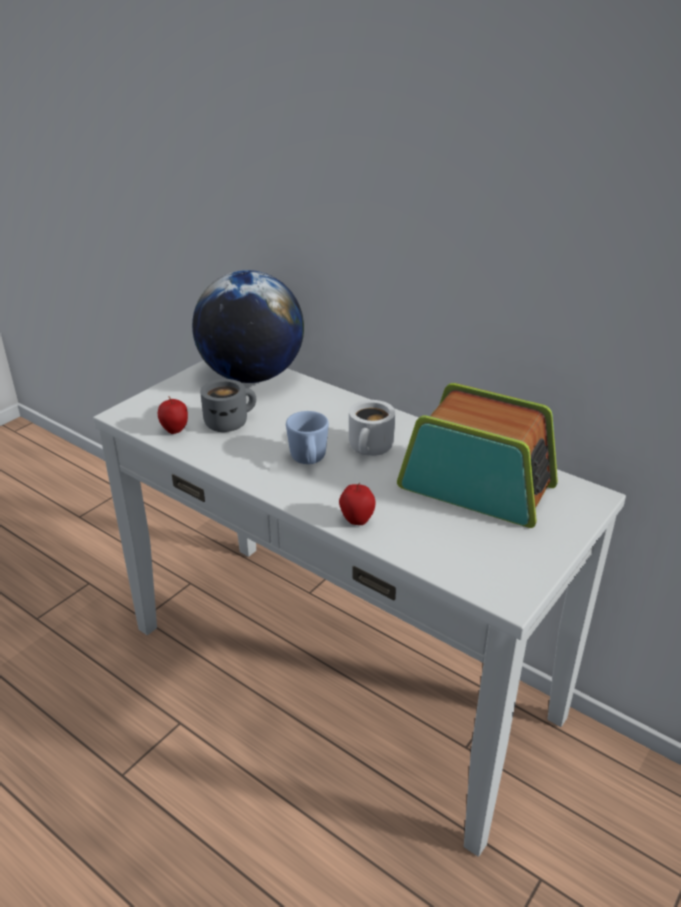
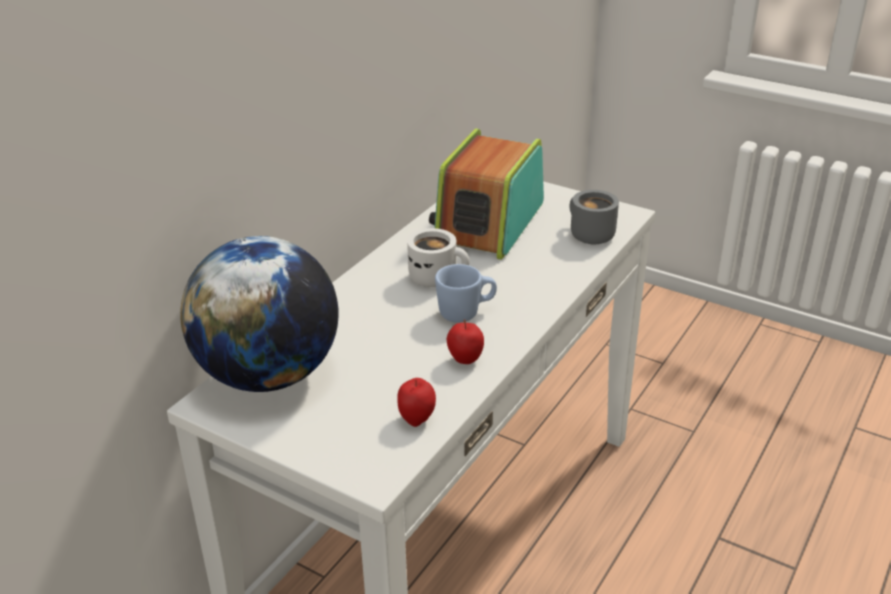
camera: 95 degrees left, 0 degrees up
grey mug [200,379,256,432] -> grey mug moved to [570,190,619,244]
apple [339,482,375,525] -> apple moved to [447,319,484,364]

